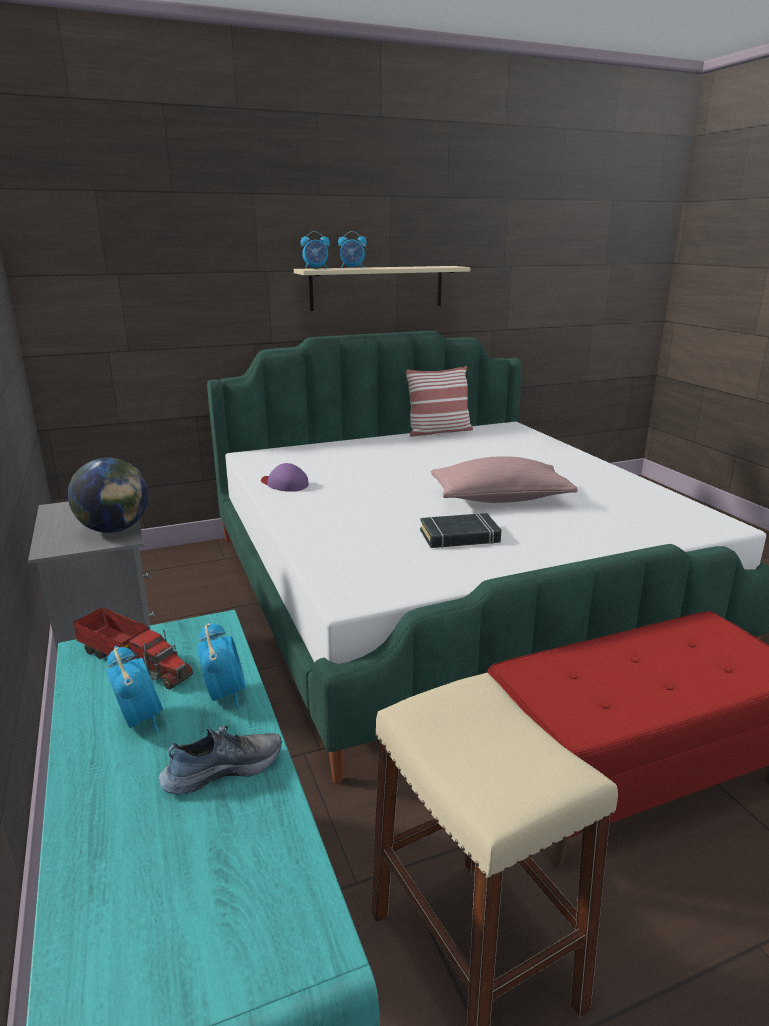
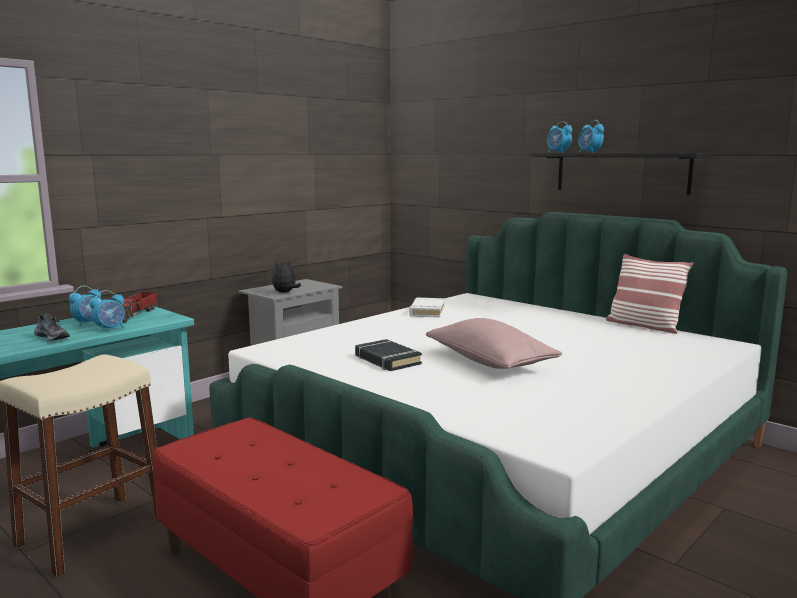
camera: 65 degrees right, 10 degrees down
globe [68,458,148,533] -> plush toy [272,259,301,293]
purple cap [261,463,309,492] -> white book [409,298,445,318]
beige shelf [294,266,470,311] -> black shelf [531,153,711,195]

